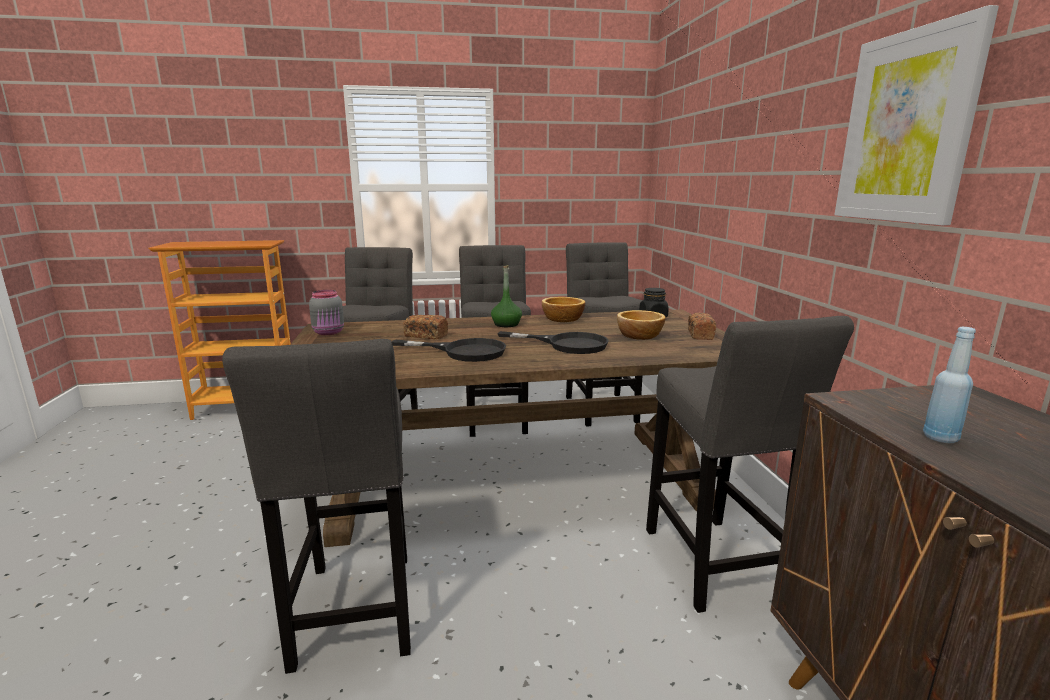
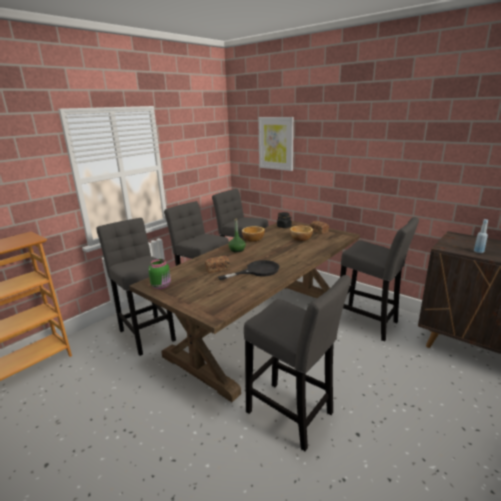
camera: 40 degrees left, 5 degrees up
grey jar [309,290,344,335] -> green jar [148,259,171,289]
black frying pan [497,331,609,354] -> none
picture [835,5,999,225] -> picture moved to [258,117,294,171]

